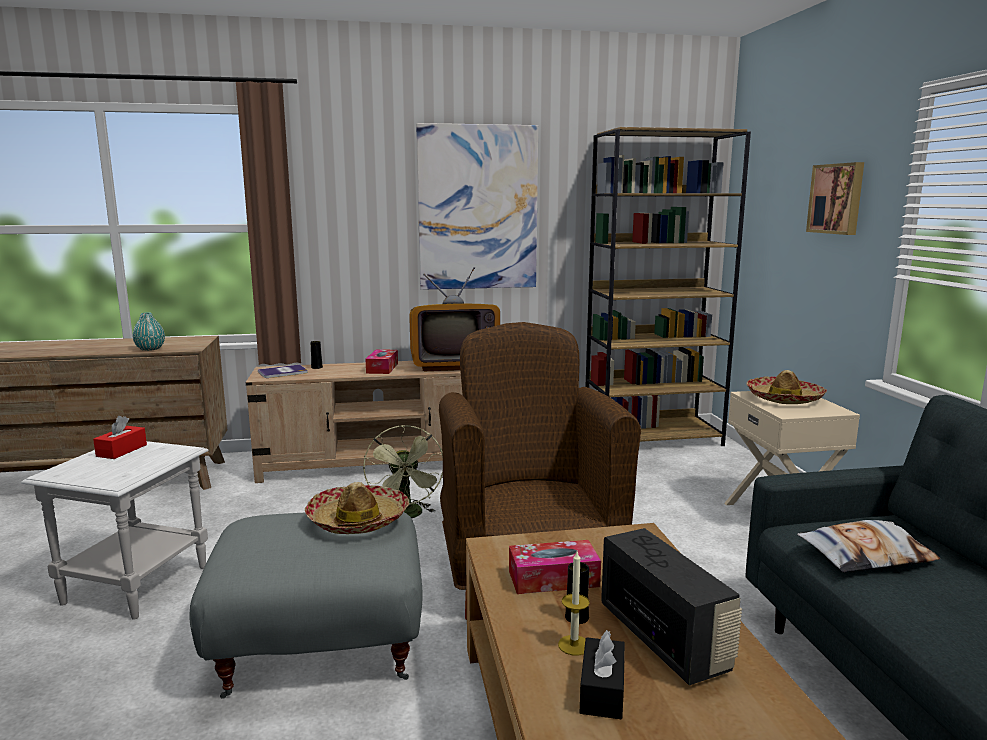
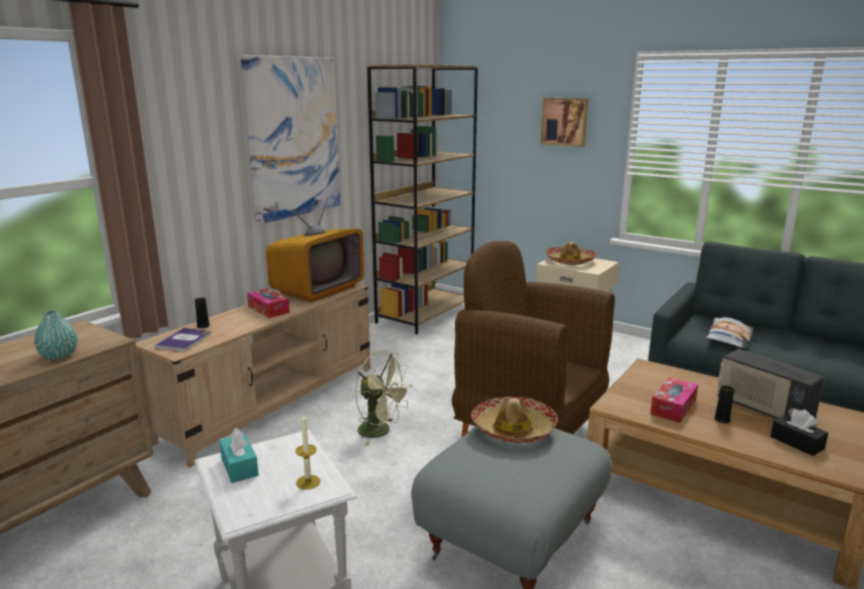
camera: 45 degrees left, 5 degrees up
red tissue box [93,416,147,459] -> turquoise tissue box [219,428,259,483]
candle [558,552,590,656] -> candle moved to [295,414,320,490]
radio [601,528,742,685] -> radio turned 150 degrees counterclockwise [717,349,824,419]

